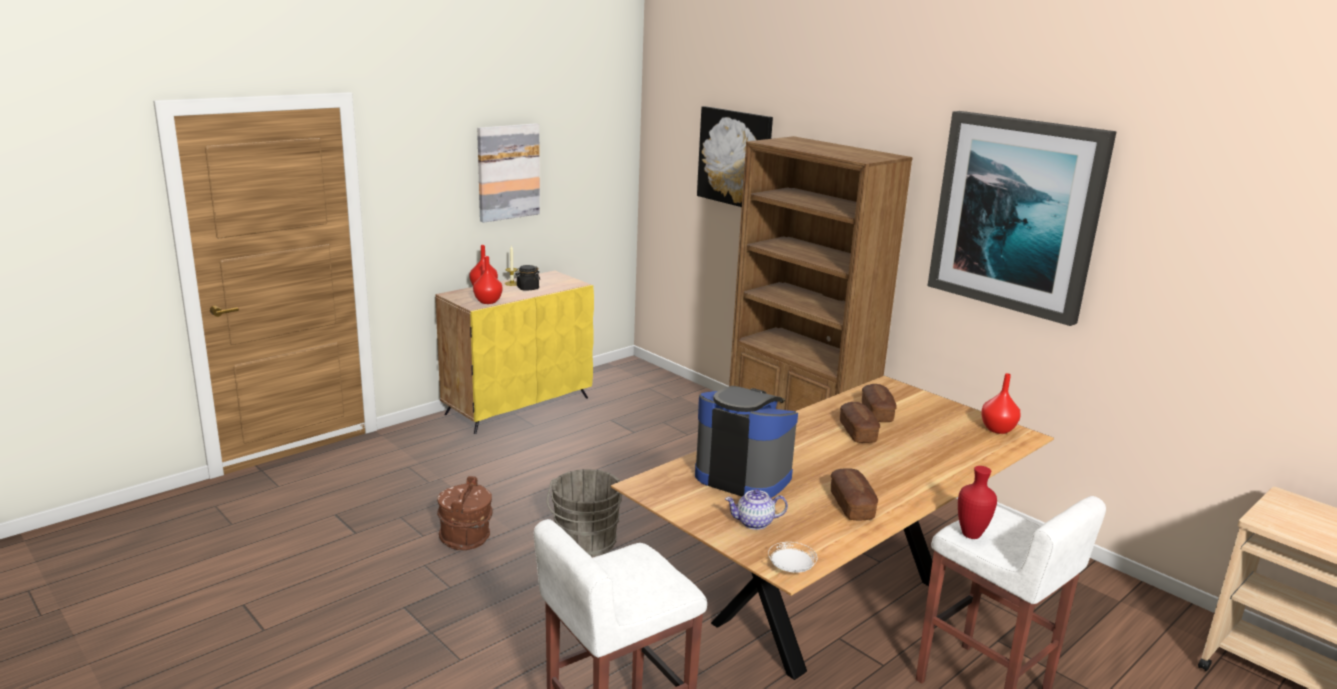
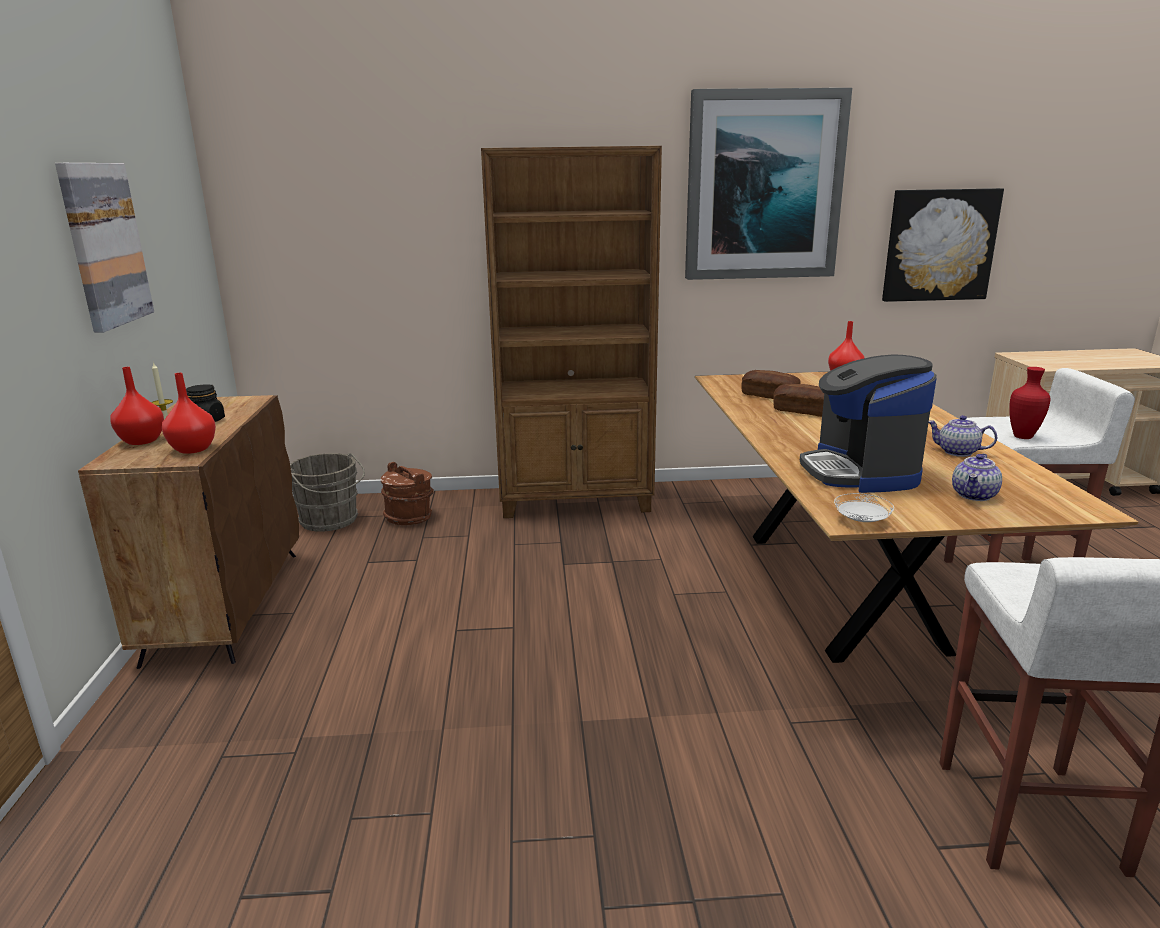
camera: 50 degrees left, 0 degrees up
yellow cabinet [435,271,594,434] -> brown cabinet [78,395,299,669]
brown bucket [437,476,492,550] -> brown bucket moved to [381,462,434,525]
grey bucket [547,469,622,557] -> grey bucket moved to [290,452,365,532]
coffee machine [695,386,798,498] -> coffee machine turned 75 degrees counterclockwise [800,355,937,493]
picture [697,106,773,207] -> picture moved to [882,188,1004,302]
white plate [768,542,817,573] -> white plate moved to [834,493,894,522]
bread [831,468,878,520] -> teapot [929,415,997,457]

